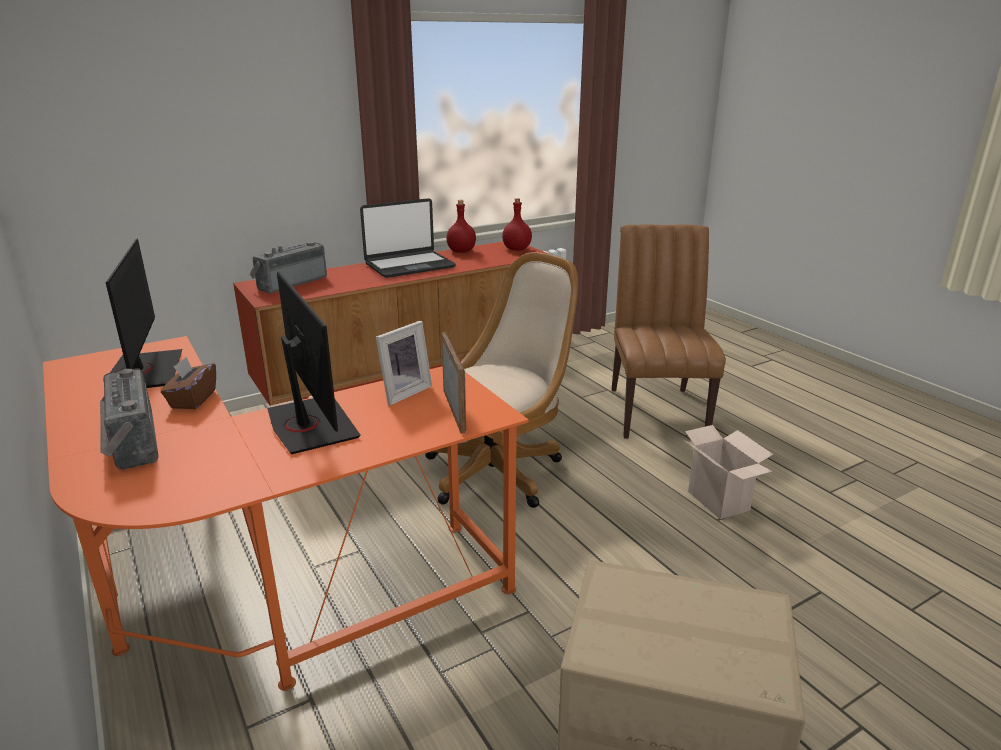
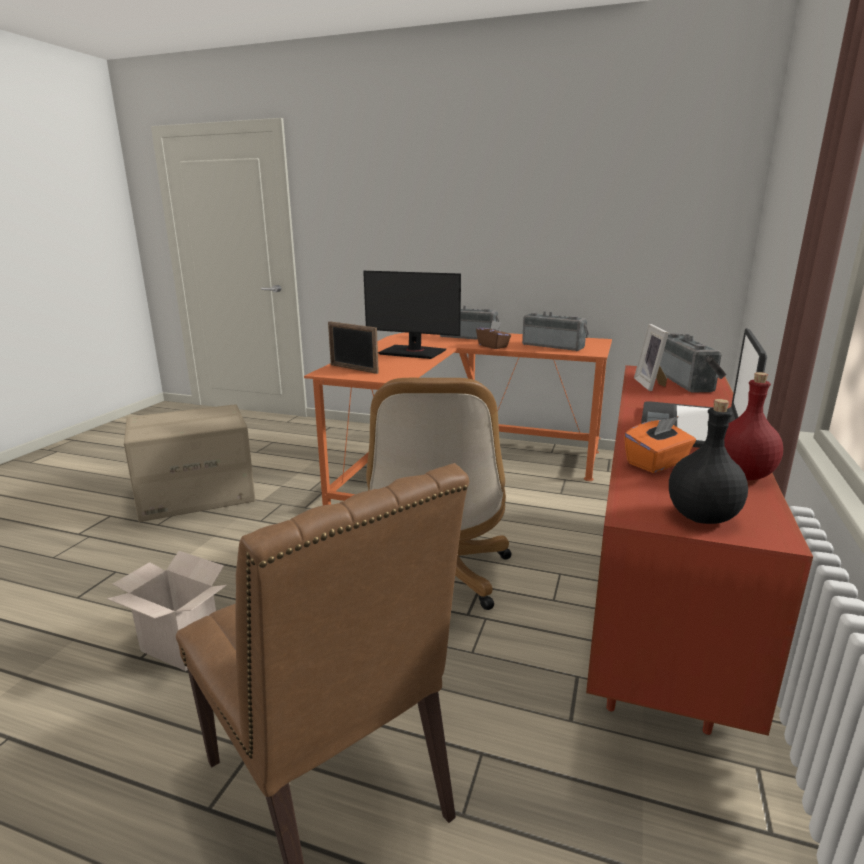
camera: 140 degrees right, 5 degrees down
monitor [106,239,182,388] -> radio [522,311,589,351]
picture frame [376,321,432,405] -> picture frame moved to [634,324,669,391]
red bottle [502,198,532,251] -> black bottle [669,399,748,524]
none -> orange tissue box [624,416,696,473]

